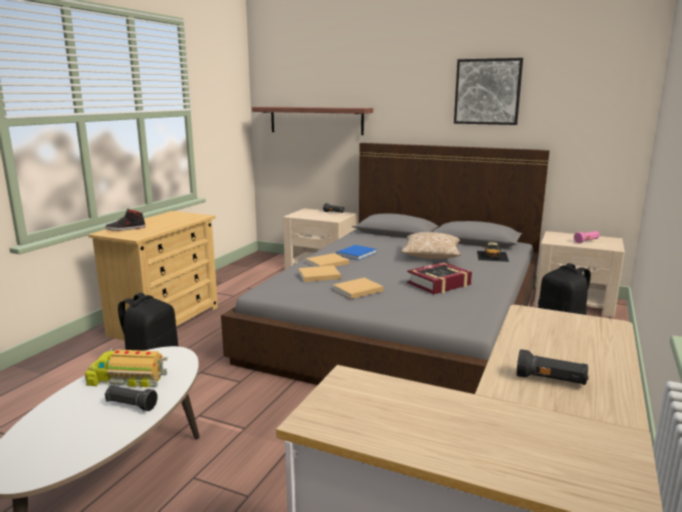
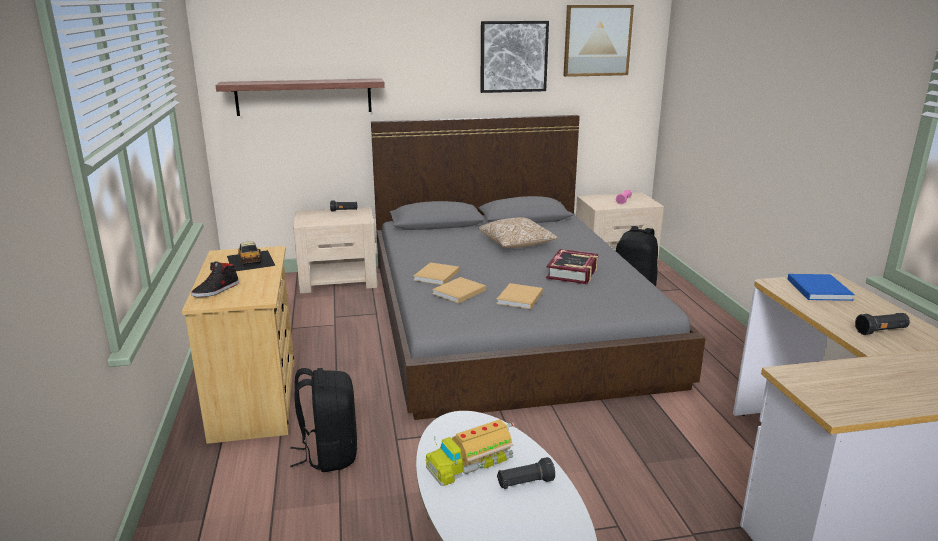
camera: 35 degrees left, 5 degrees up
blue book [337,245,377,260] -> blue book moved to [787,274,855,301]
toy car [477,242,509,262] -> toy car moved to [227,241,276,271]
none -> picture [563,5,634,77]

